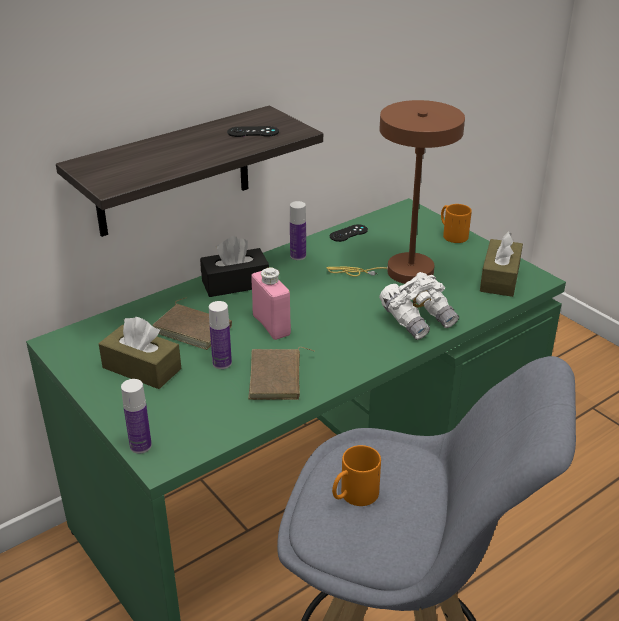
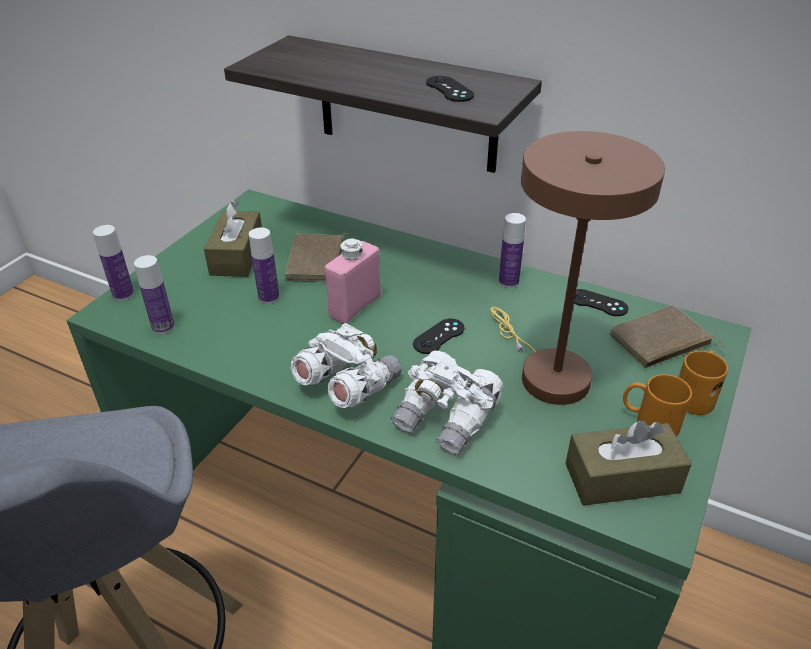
camera: 65 degrees right, 5 degrees up
black tissue box [200,236,269,297] -> none
brown book [248,347,315,400] -> brown book moved to [609,305,726,368]
orange mug [332,445,381,506] -> orange mug moved to [623,374,692,437]
none -> bottle [134,255,175,334]
none -> white binoculars [291,323,401,408]
none -> black game controller [413,318,465,354]

